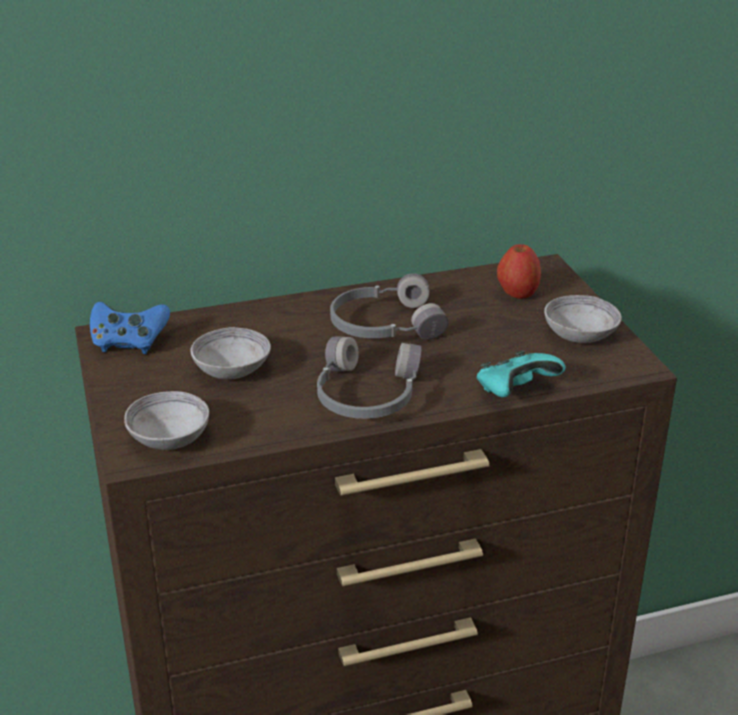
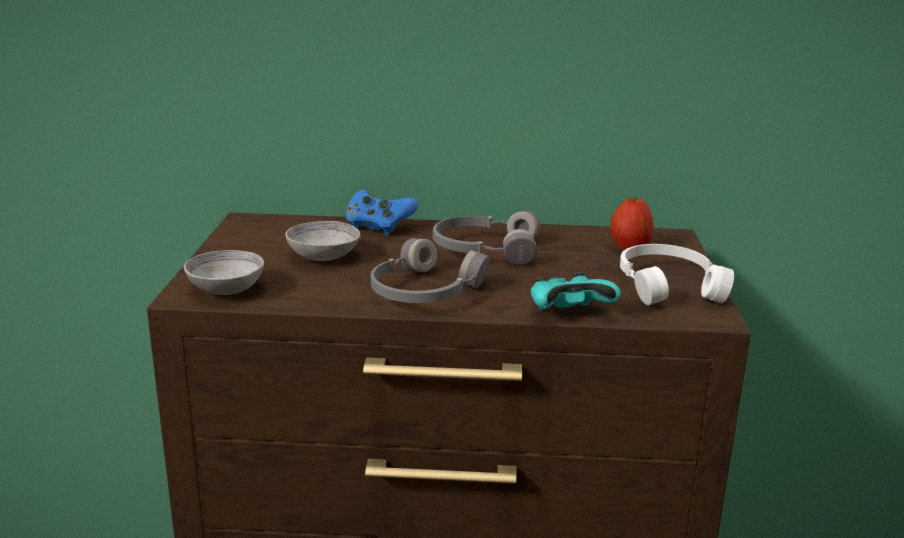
camera: 20 degrees right, 10 degrees down
blue game controller [90,302,170,354] -> blue game controller moved to [346,190,418,236]
grey bowl [544,295,622,343] -> white headphones [620,244,734,305]

